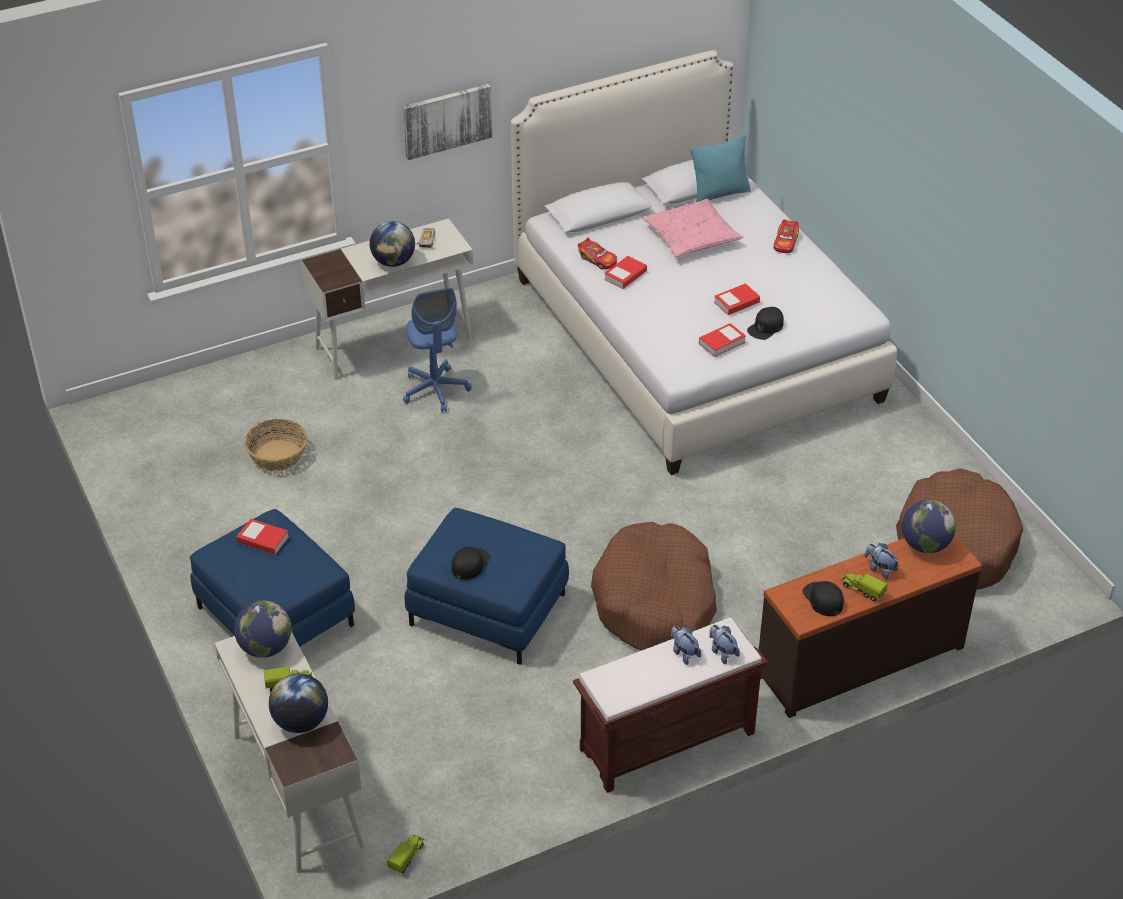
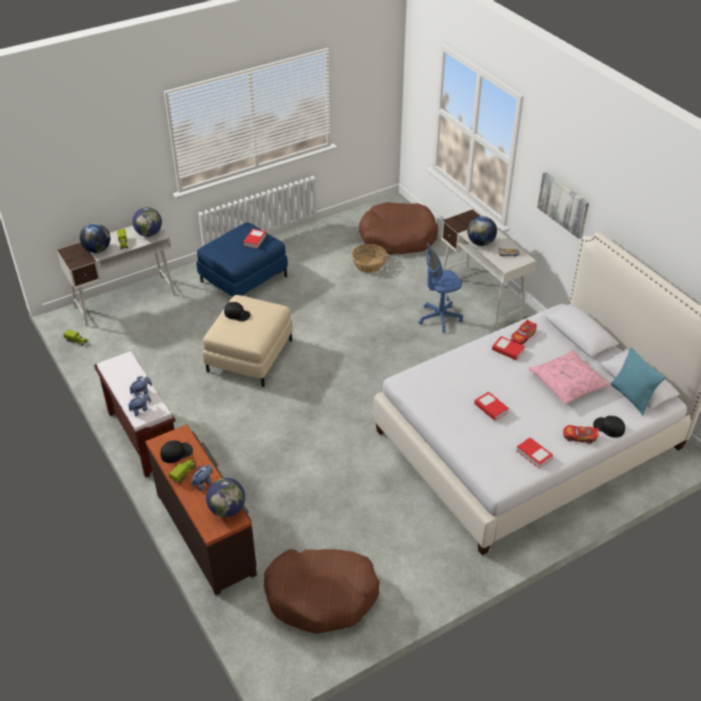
camera: 85 degrees right, 0 degrees up
blue ottoman [405,508,569,665] -> beige ottoman [203,295,293,387]
brown dog bed [591,522,717,650] -> brown dog bed moved to [359,202,438,254]
book [699,323,746,357] -> book moved to [516,437,553,469]
black cap [747,307,784,340] -> black cap moved to [593,416,625,438]

